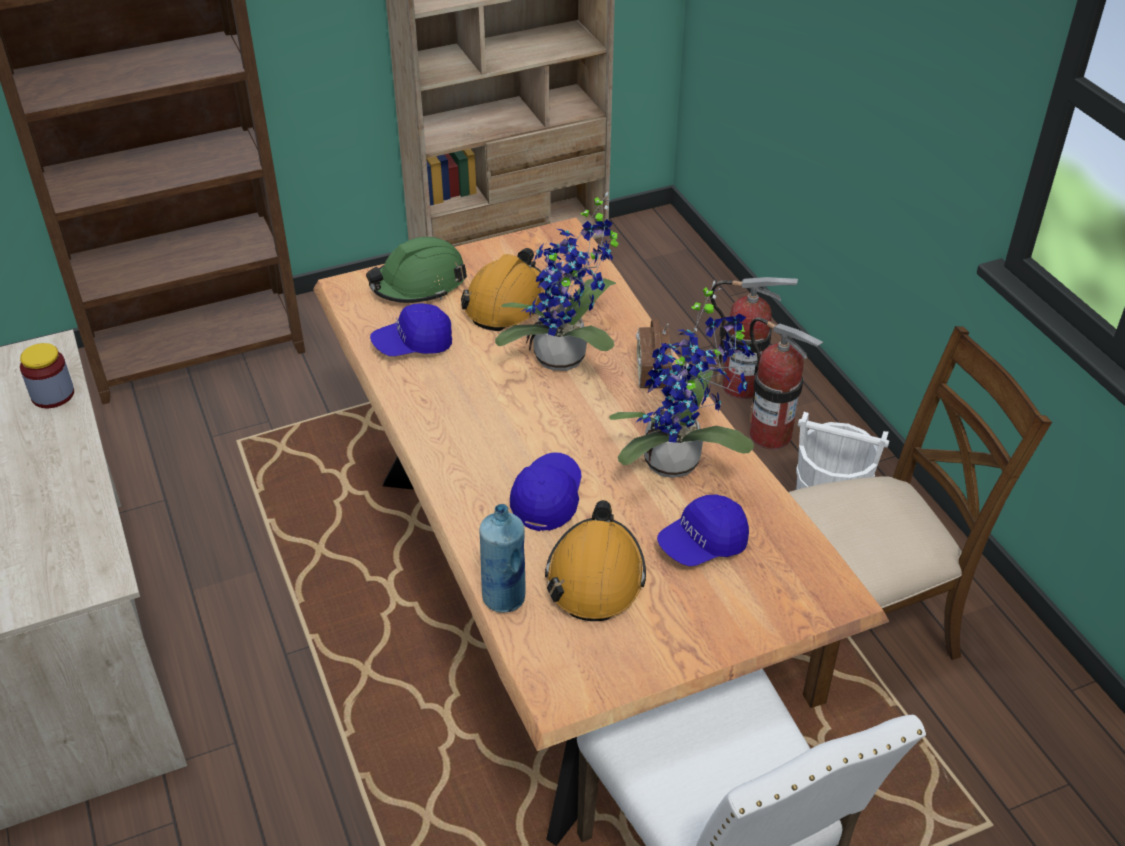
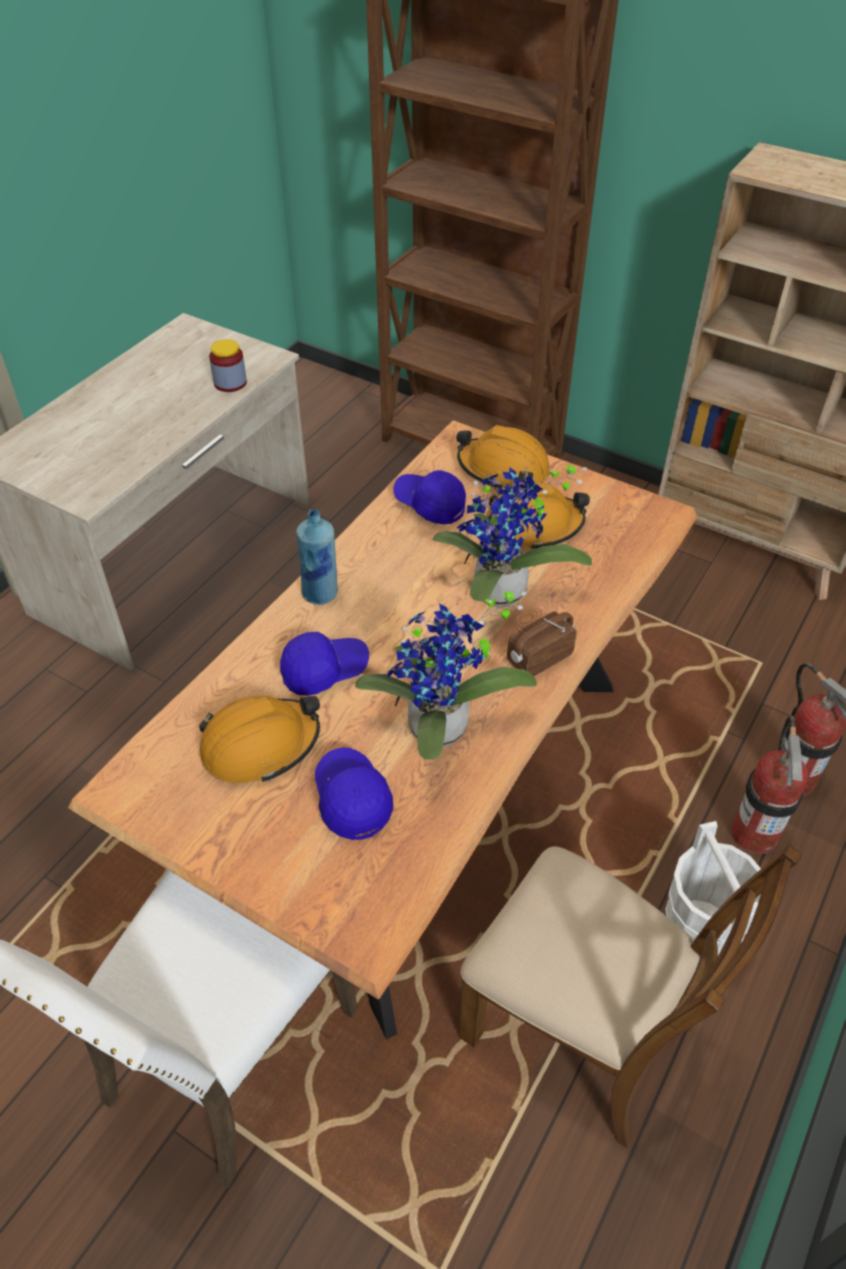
camera: 55 degrees right, 5 degrees up
green hard hat [366,237,467,303] -> orange hard hat [456,425,550,490]
blue bottle [479,504,526,613] -> blue bottle moved to [296,509,338,605]
blue cap [657,494,749,566] -> blue cap turned 45 degrees clockwise [315,747,393,840]

